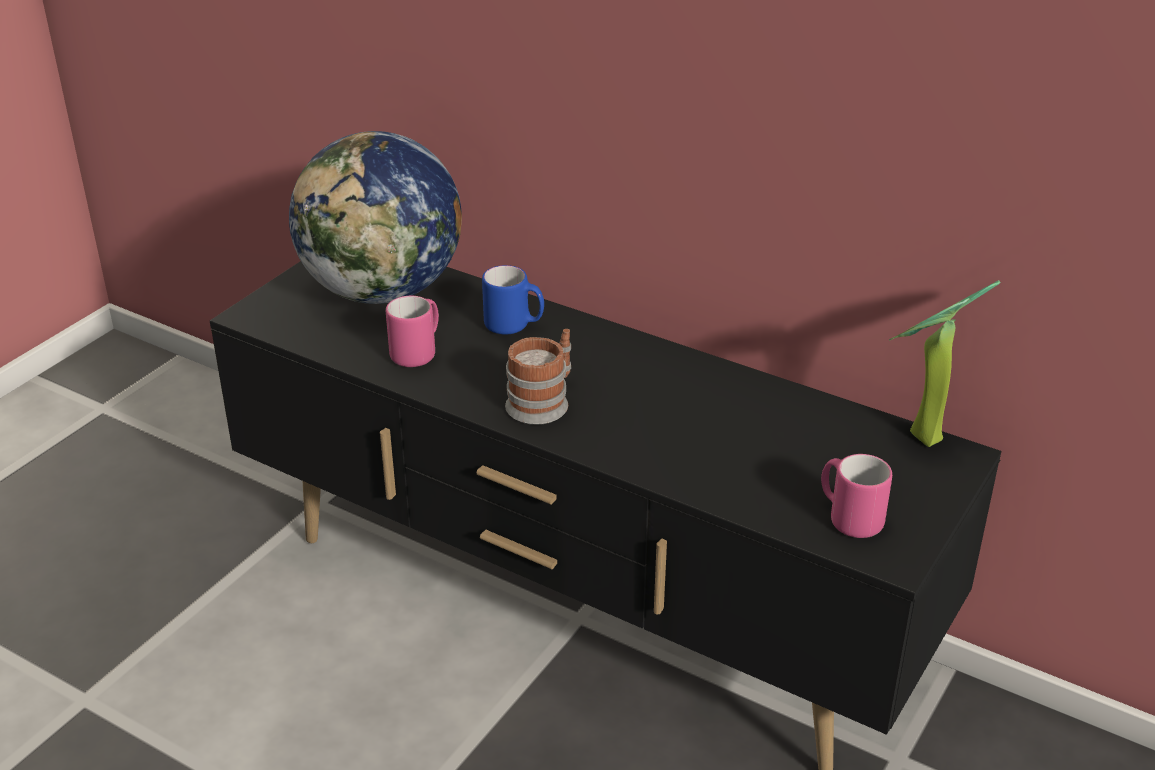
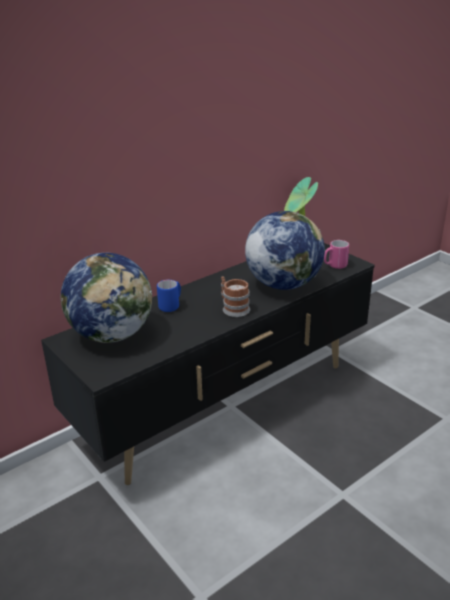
camera: 70 degrees left, 5 degrees down
pink mug [386,296,439,367] -> none
none -> globe [245,211,325,290]

